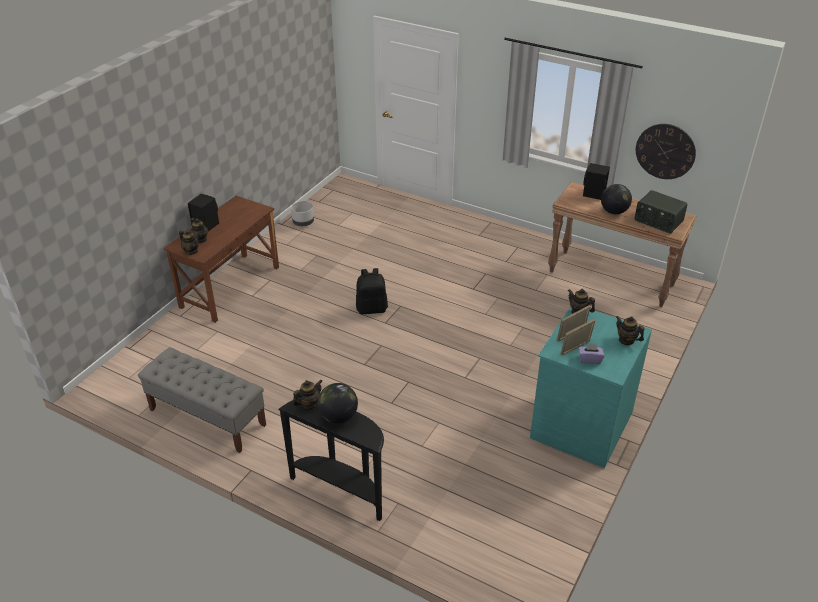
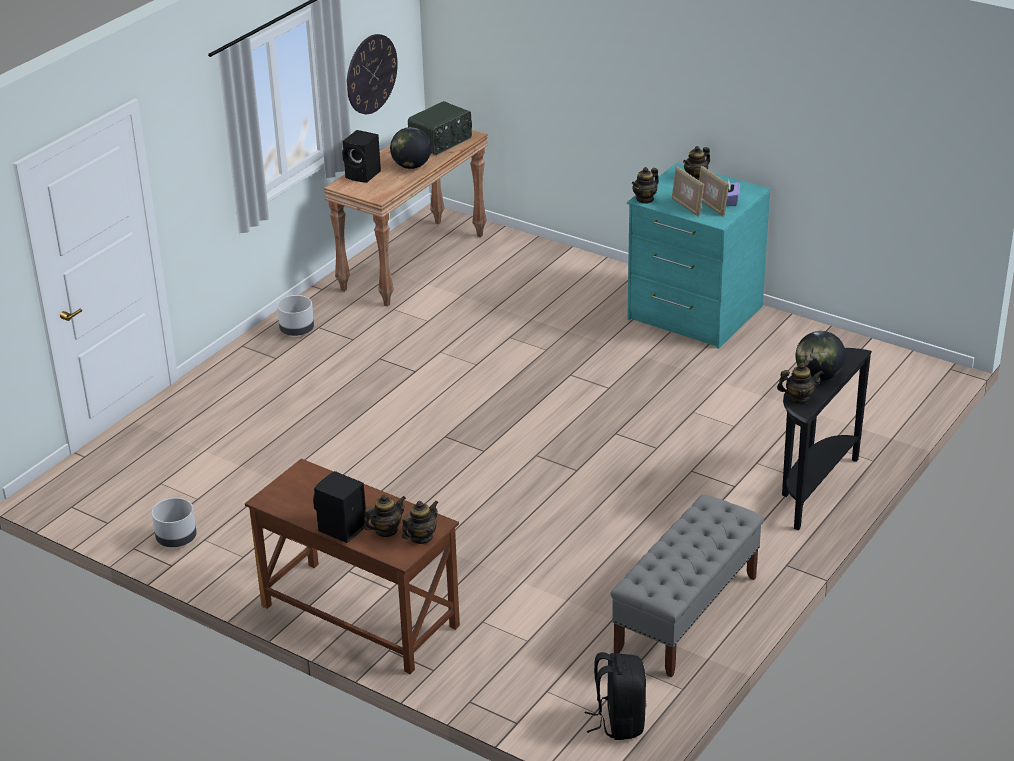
camera: 85 degrees left, 5 degrees down
teapot [293,380,322,409] -> teapot turned 120 degrees clockwise [777,363,823,403]
black backpack [356,268,388,314] -> black backpack moved to [585,652,646,740]
none -> grey planter [277,295,314,336]

